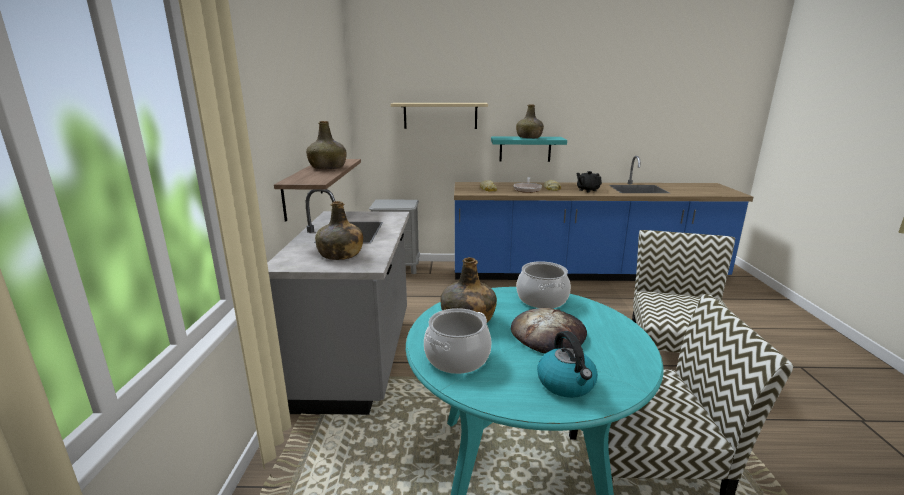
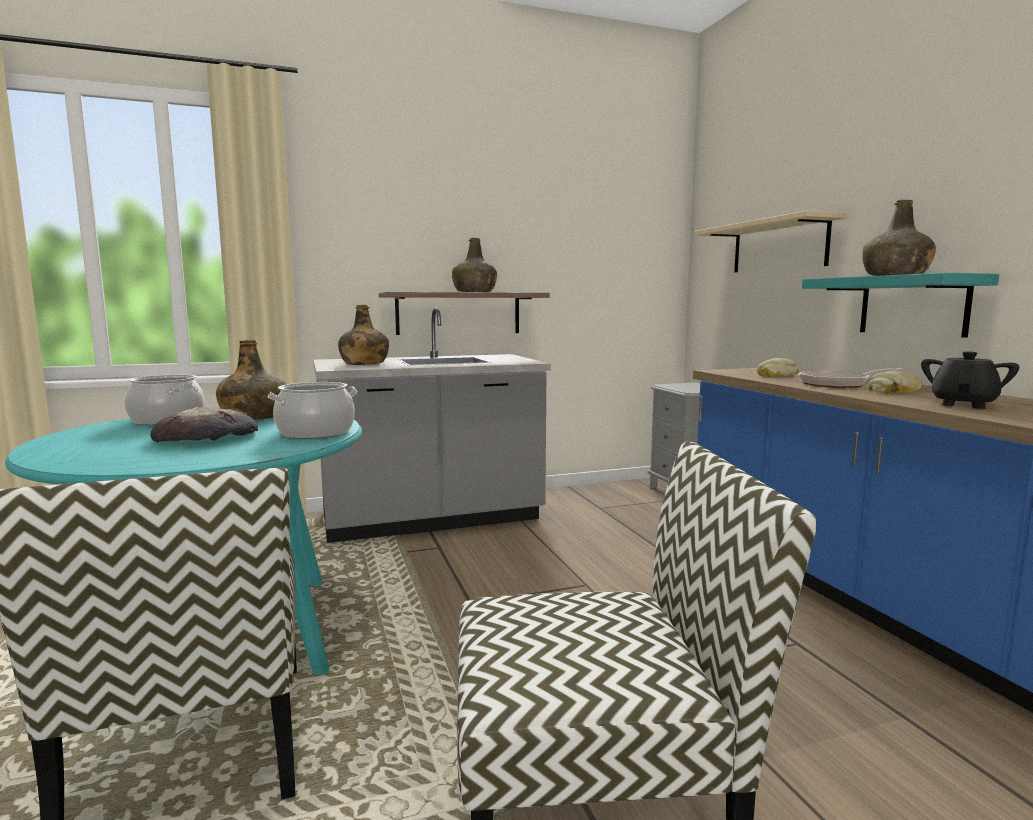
camera: 70 degrees right, 10 degrees down
kettle [537,331,598,398] -> none

